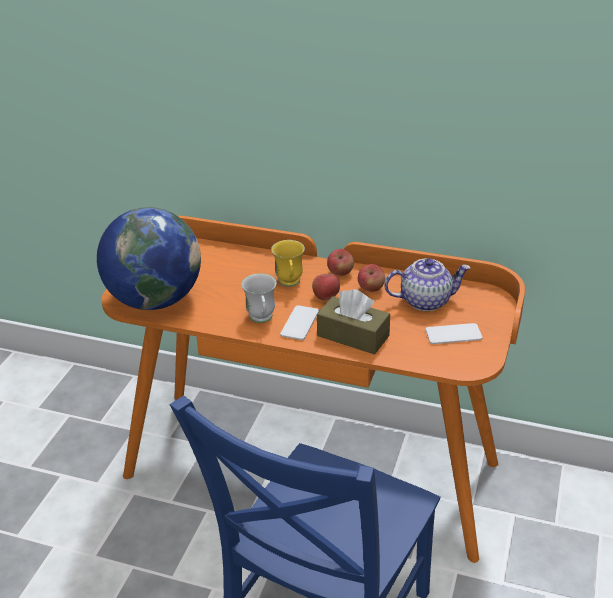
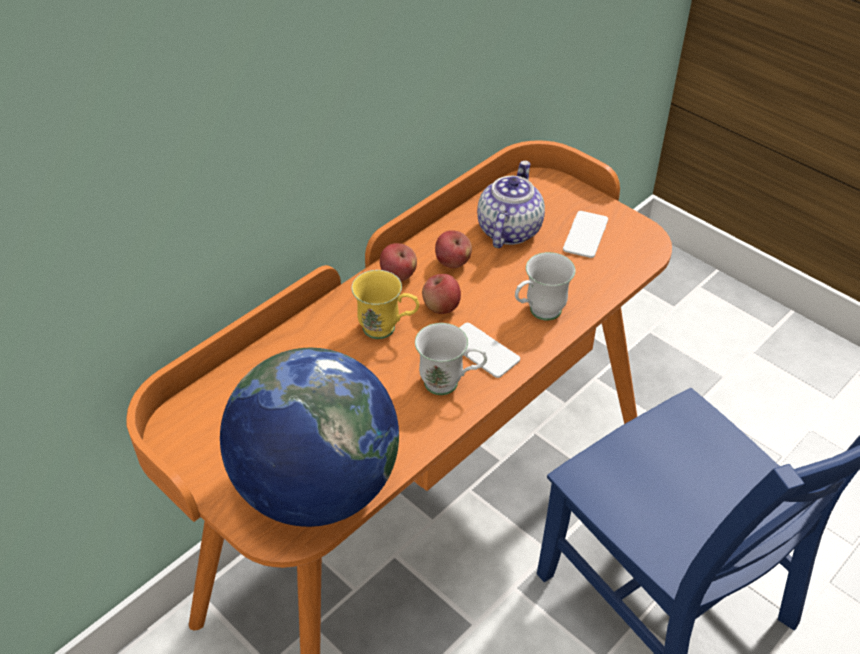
camera: 65 degrees left, 10 degrees up
brown tissue box [317,289,390,354] -> white mug [515,252,575,321]

